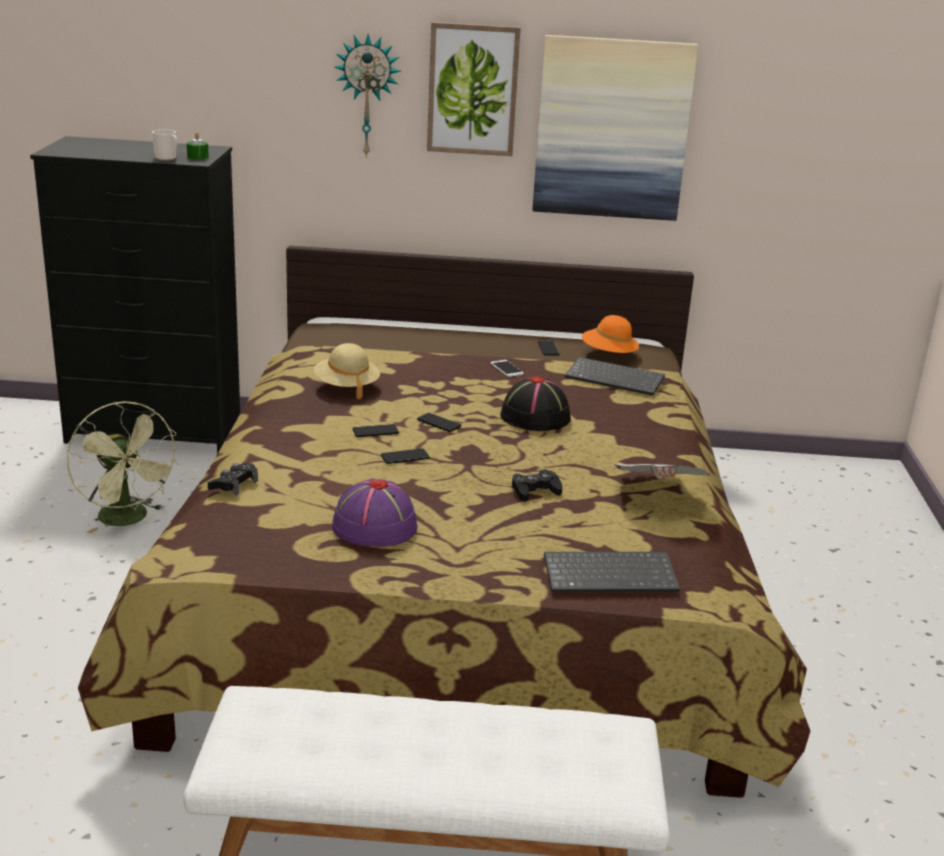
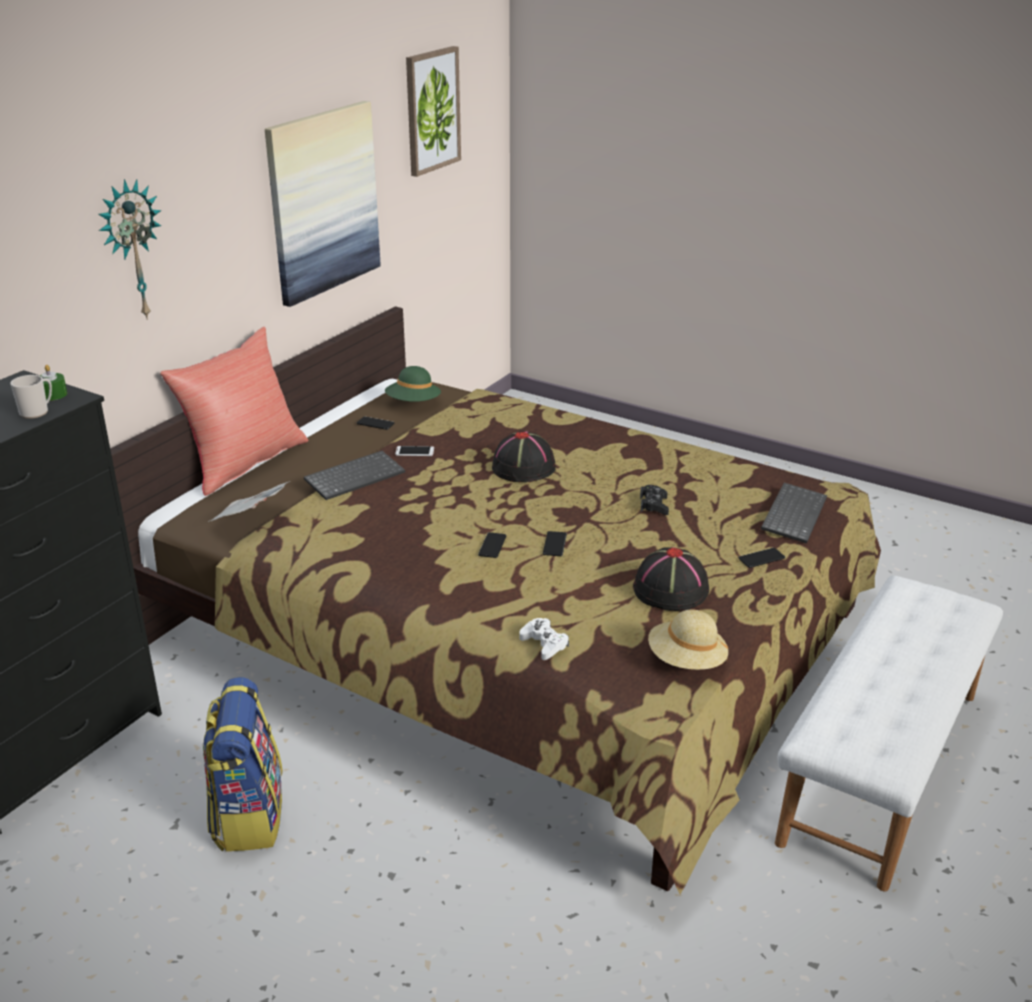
camera: 60 degrees left, 5 degrees up
green fan [67,401,180,534] -> backpack [203,677,283,852]
black game controller [208,463,258,496] -> white game controller [520,618,569,660]
beige hat [314,343,380,399] -> beige hat moved to [648,610,729,670]
purple hat [332,479,417,547] -> black hat [633,547,709,611]
phone [417,413,461,432] -> phone moved to [738,548,785,568]
picture [427,22,521,156] -> picture moved to [406,46,461,177]
keyboard [565,357,665,396] -> keyboard moved to [304,451,405,500]
orange hat [582,315,639,359] -> green hat [385,366,441,402]
newspaper [614,464,710,479] -> newspaper moved to [208,481,290,522]
none -> red pillow [160,327,308,496]

